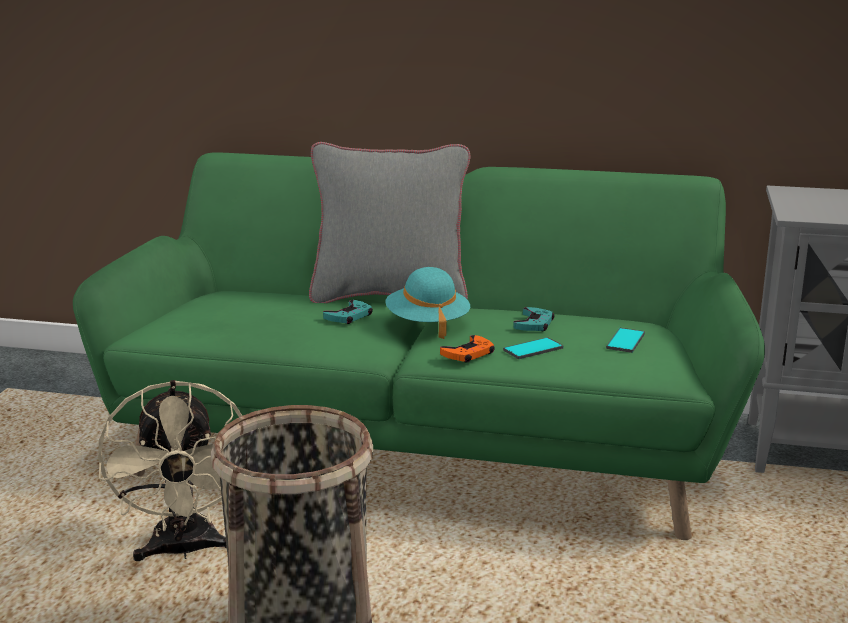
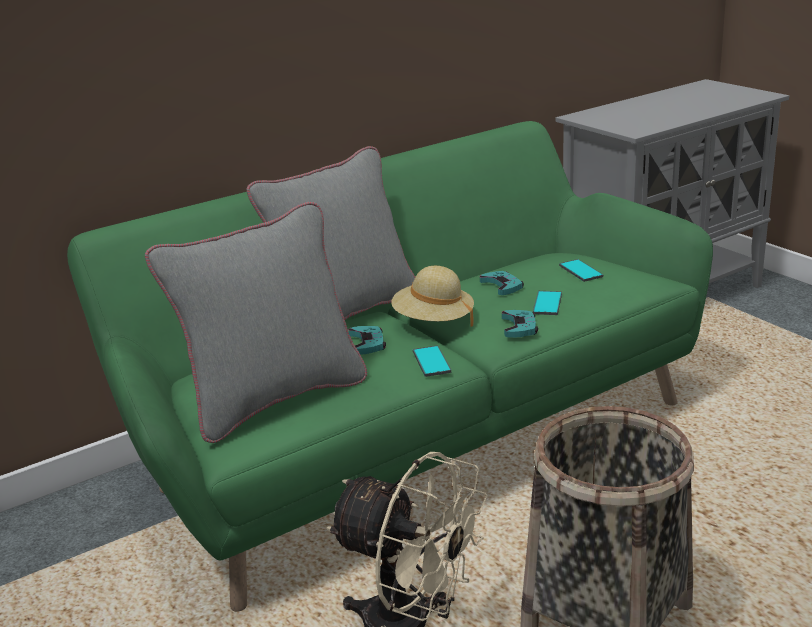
camera: 45 degrees left, 5 degrees up
turquoise hat [385,267,470,339] -> beige hat [391,266,474,327]
orange game controller [440,335,495,363] -> turquoise game controller [502,310,538,338]
none -> grey pillow [145,202,367,443]
none -> phone [413,345,451,377]

